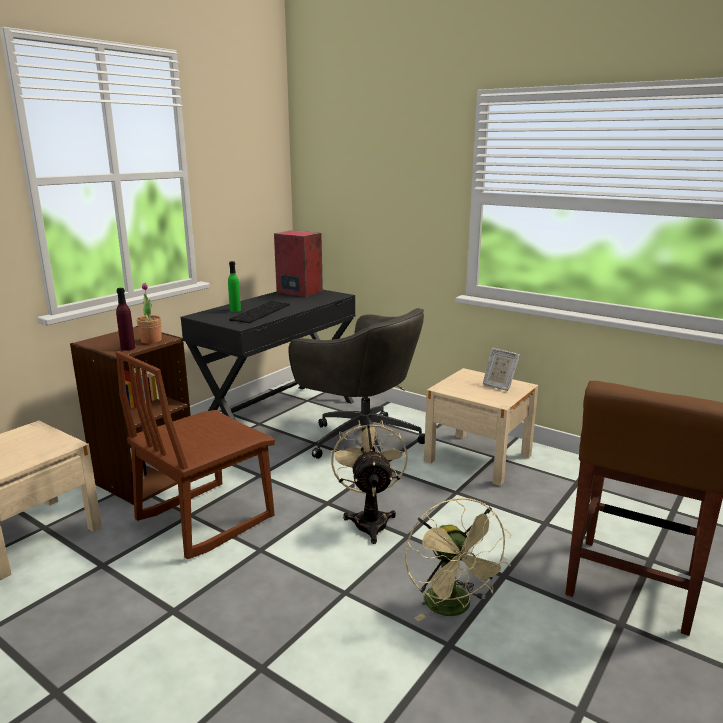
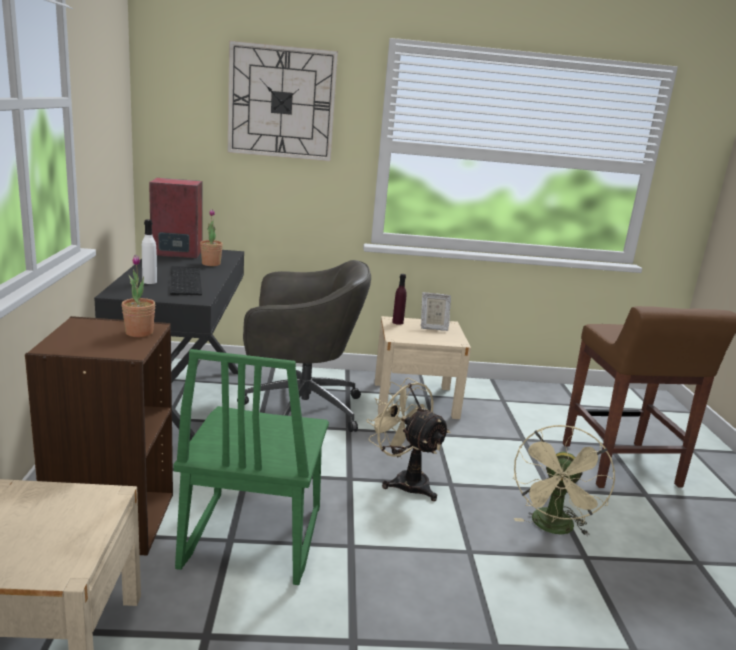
camera: 40 degrees left, 0 degrees up
purple bottle [116,288,135,351] -> purple bottle moved to [392,274,407,325]
brown chair [116,351,275,559] -> green chair [173,349,329,585]
green bottle [228,261,241,312] -> white bottle [142,219,157,284]
beige fan [405,498,511,621] -> beige fan turned 75 degrees clockwise [513,425,615,536]
none -> potted plant [200,209,223,266]
none -> wall clock [228,41,338,161]

